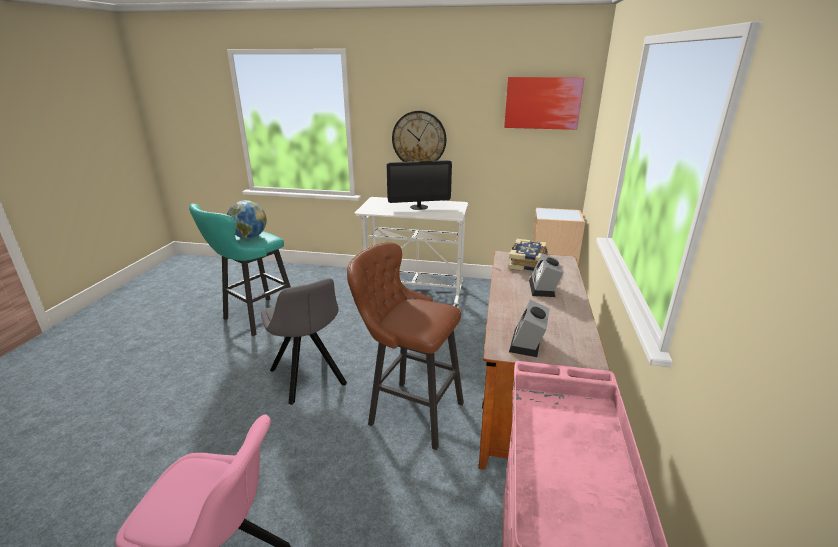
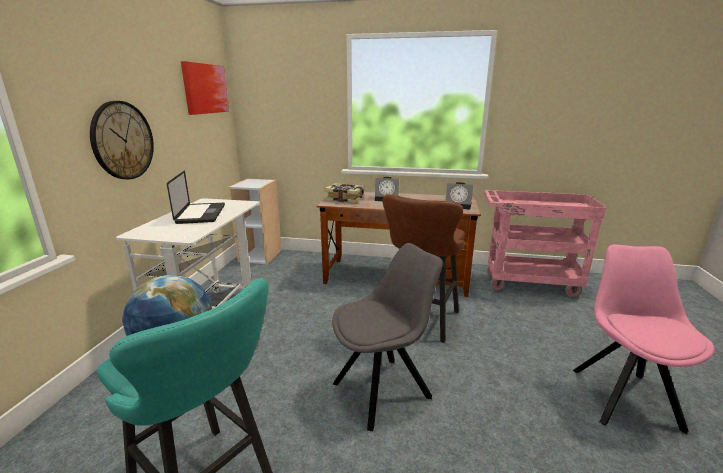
camera: 90 degrees left, 5 degrees down
monitor [386,160,452,210] -> laptop [167,171,225,224]

